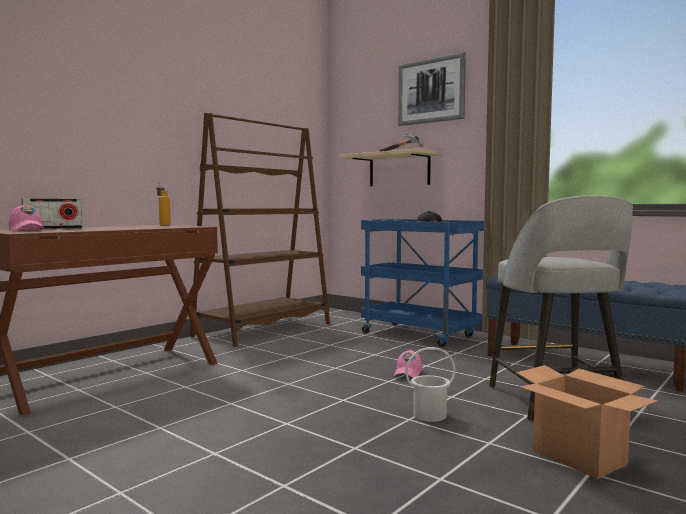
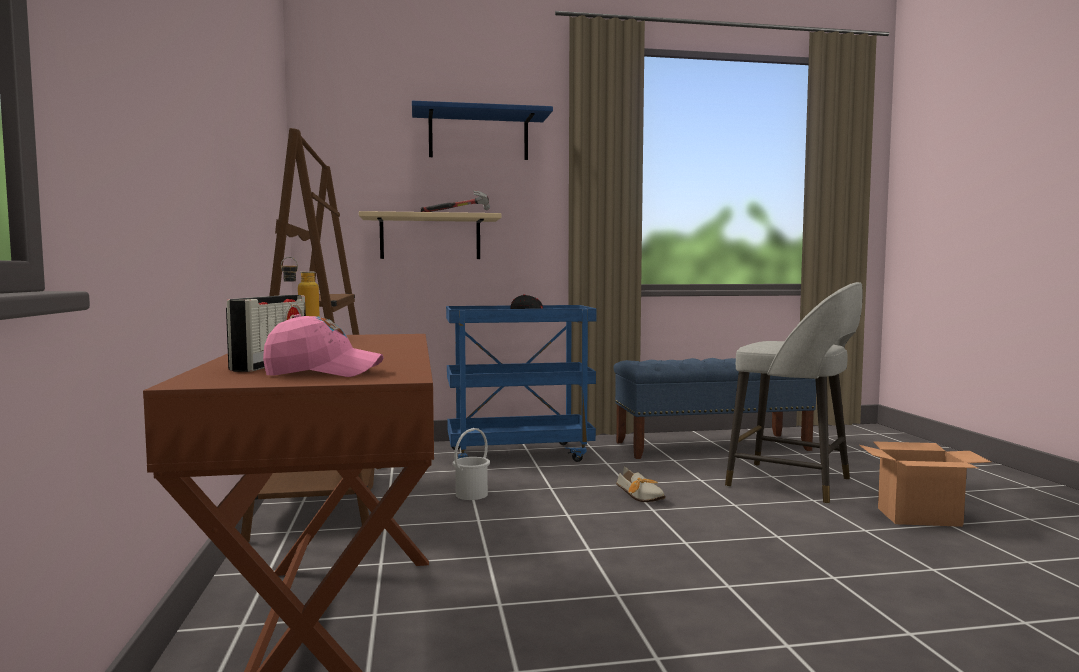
camera: 50 degrees left, 0 degrees up
pink cap [394,350,422,378] -> shoe [616,466,665,502]
picture [398,52,466,126] -> blue shelf [412,101,553,160]
white bucket [406,347,456,422] -> white bucket moved to [453,428,490,500]

